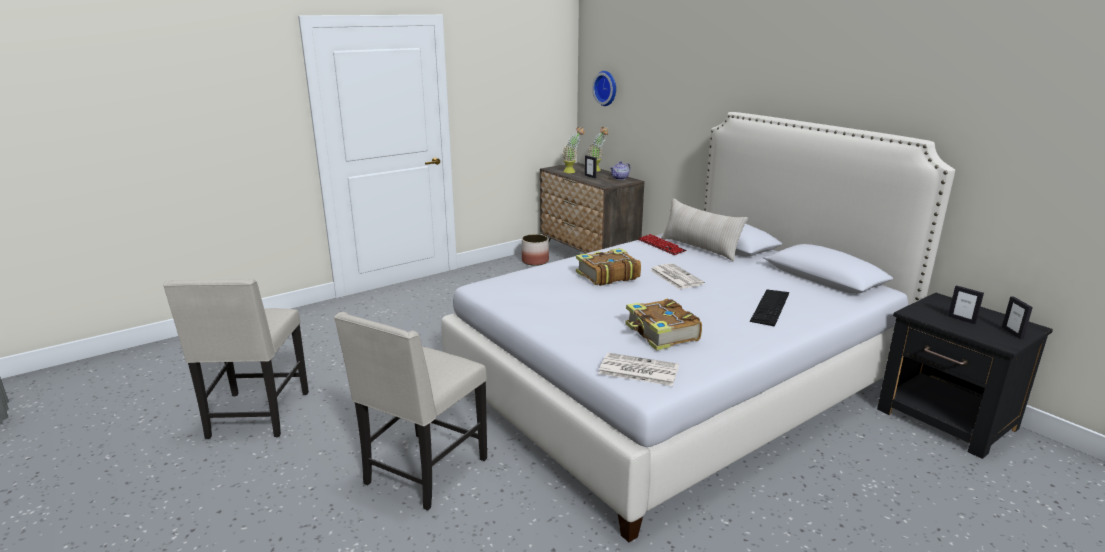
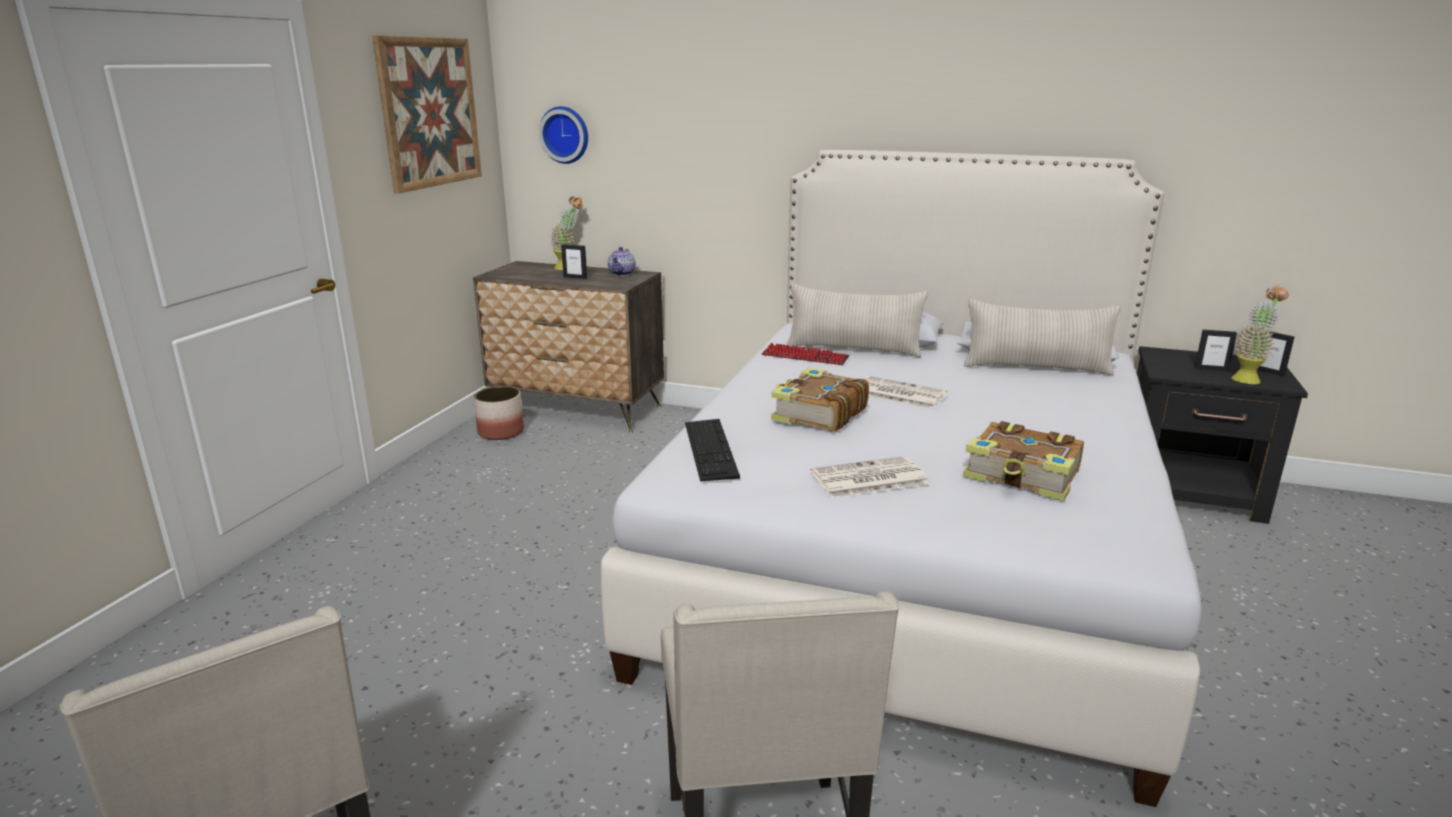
camera: 35 degrees left, 0 degrees up
potted plant [562,127,585,173] -> potted plant moved to [1231,285,1289,384]
newspaper [598,353,679,386] -> newspaper moved to [810,456,929,498]
keyboard [750,289,789,327] -> keyboard moved to [685,419,740,481]
none -> picture [372,35,482,194]
none -> beige pillow [964,299,1121,376]

